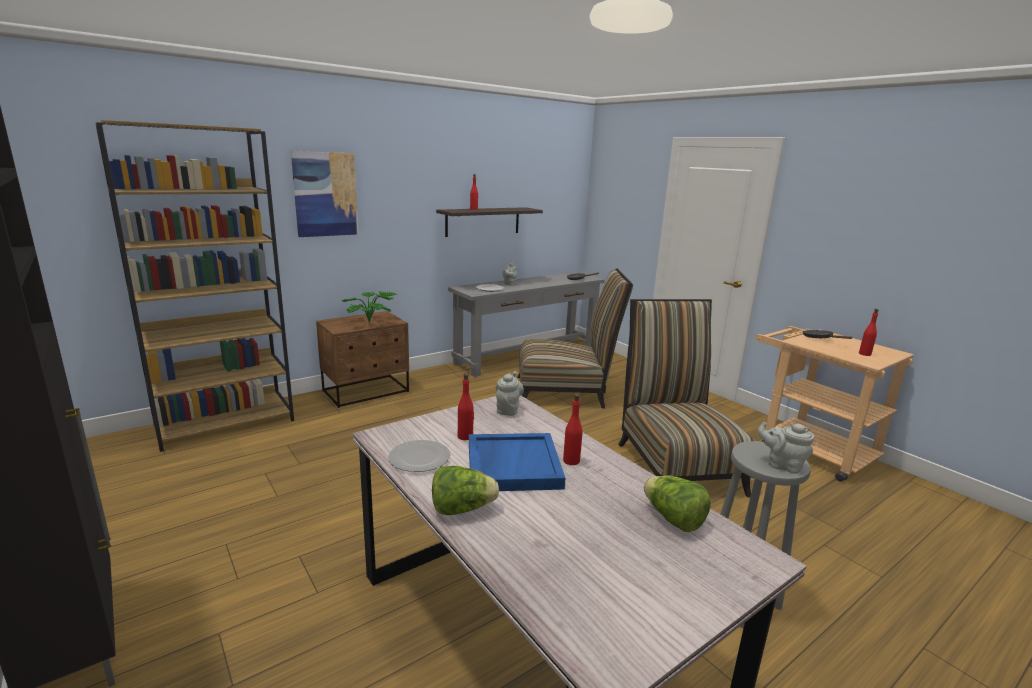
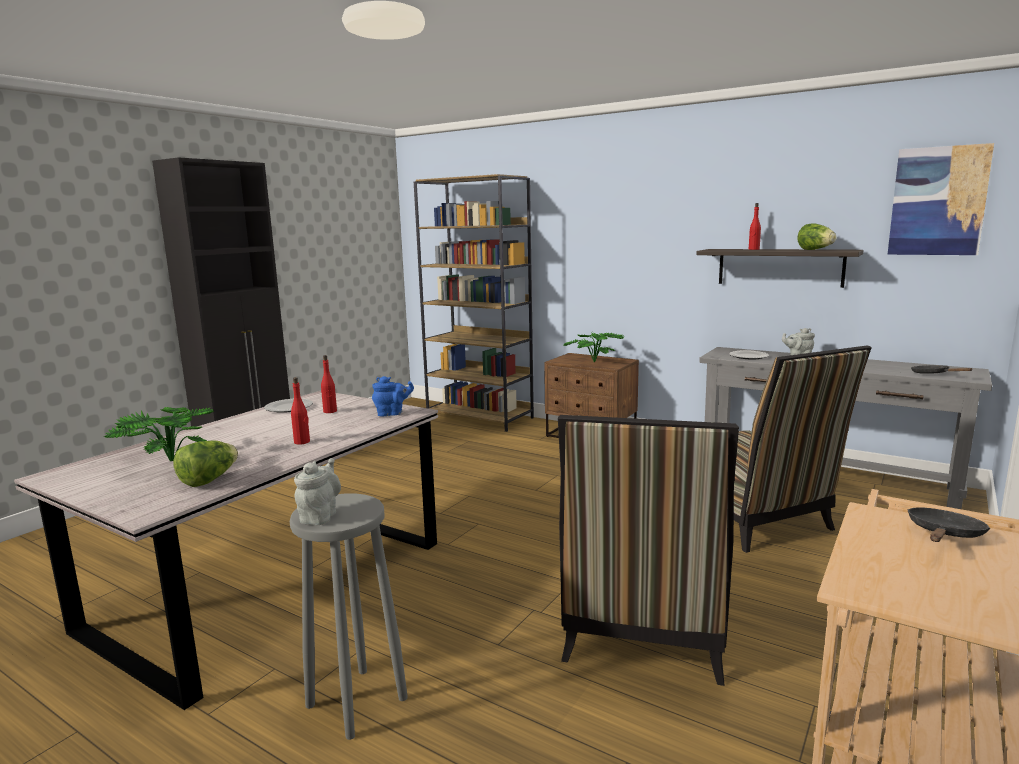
camera: 70 degrees right, 5 degrees down
picture [291,151,358,237] -> picture moved to [887,143,994,255]
lettuce [432,466,499,515] -> lettuce moved to [798,224,837,250]
blue tray [469,433,565,491] -> none
grey teapot [496,371,524,416] -> blue teapot [372,376,414,416]
chair [618,299,755,498] -> chair turned 135 degrees clockwise [558,415,739,686]
red bottle [859,309,878,356] -> none
none -> potted plant [104,407,214,461]

